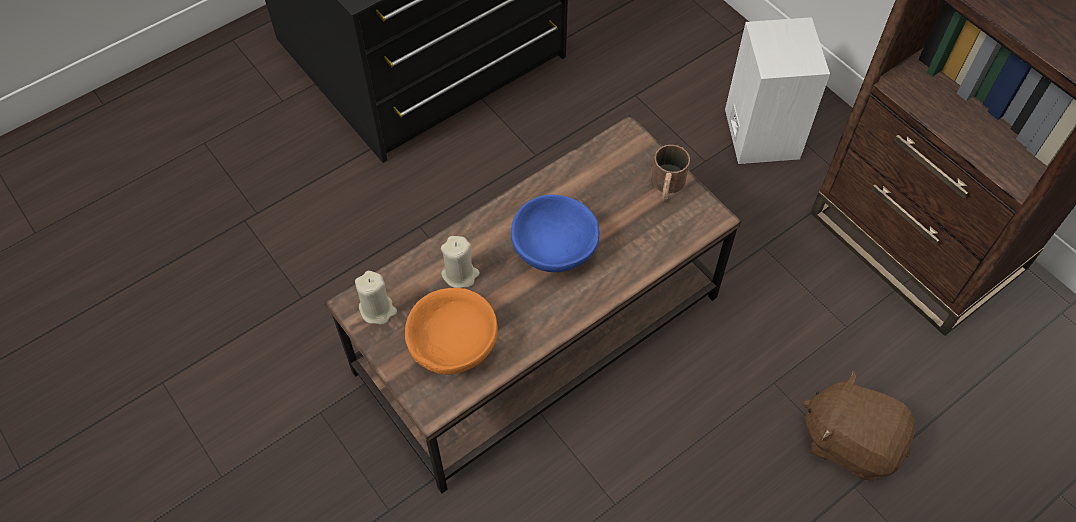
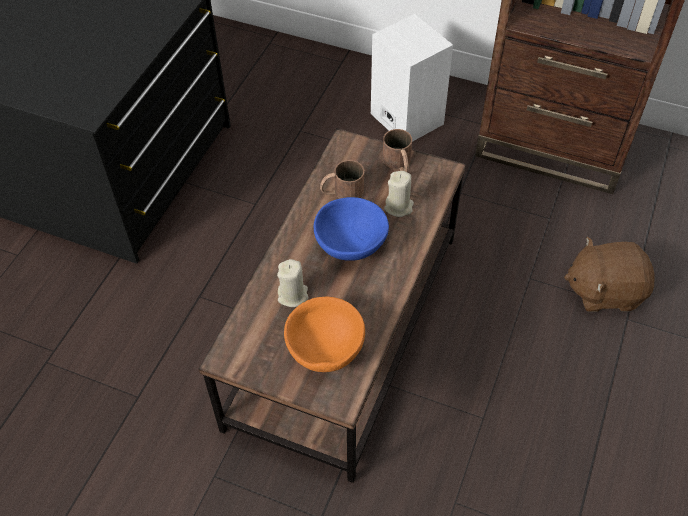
camera: 30 degrees left, 5 degrees down
beige candle [355,271,397,325] -> beige candle moved to [384,171,414,217]
none -> brown mug [320,160,364,199]

